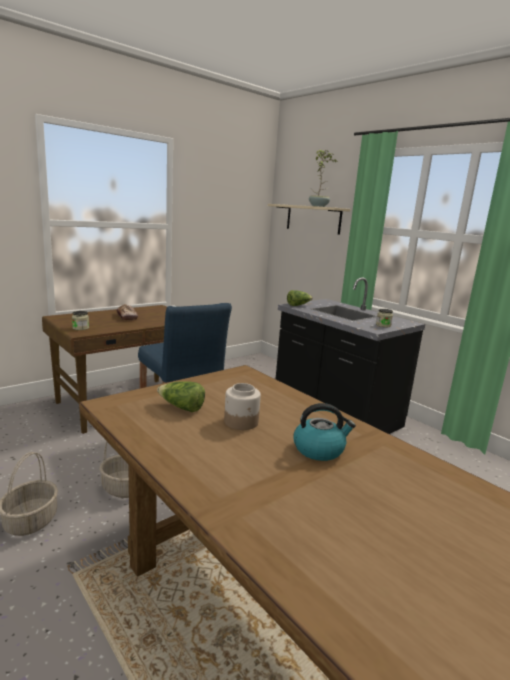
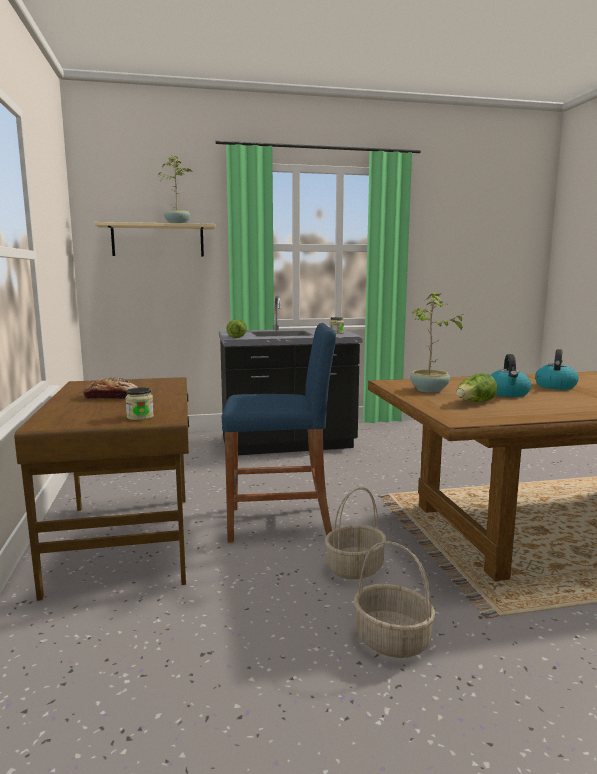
camera: 60 degrees left, 5 degrees down
jar [224,383,261,430] -> kettle [491,354,531,397]
none -> potted plant [410,292,468,393]

